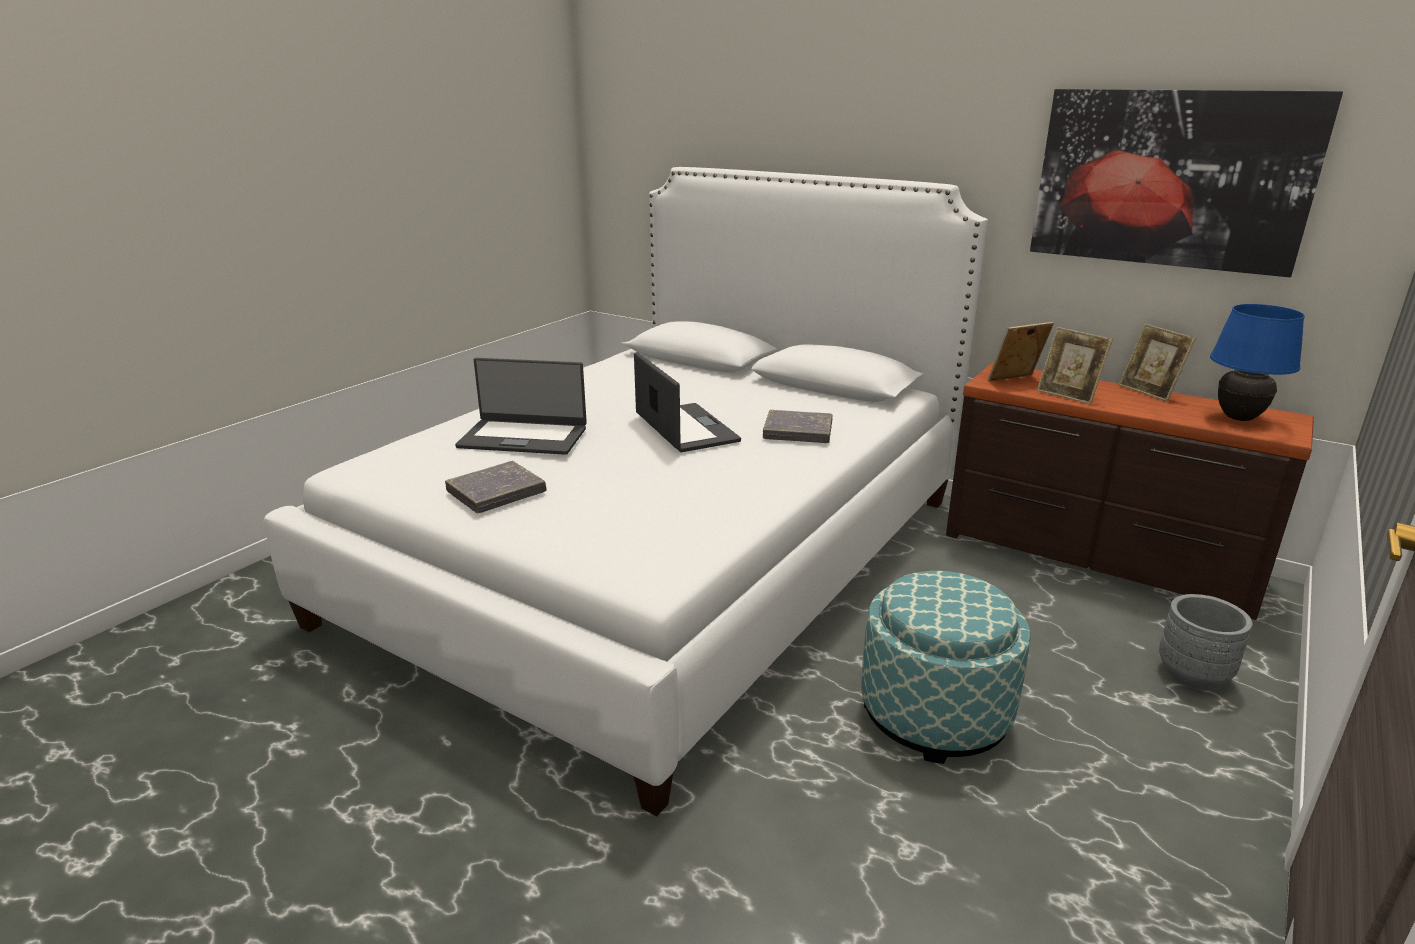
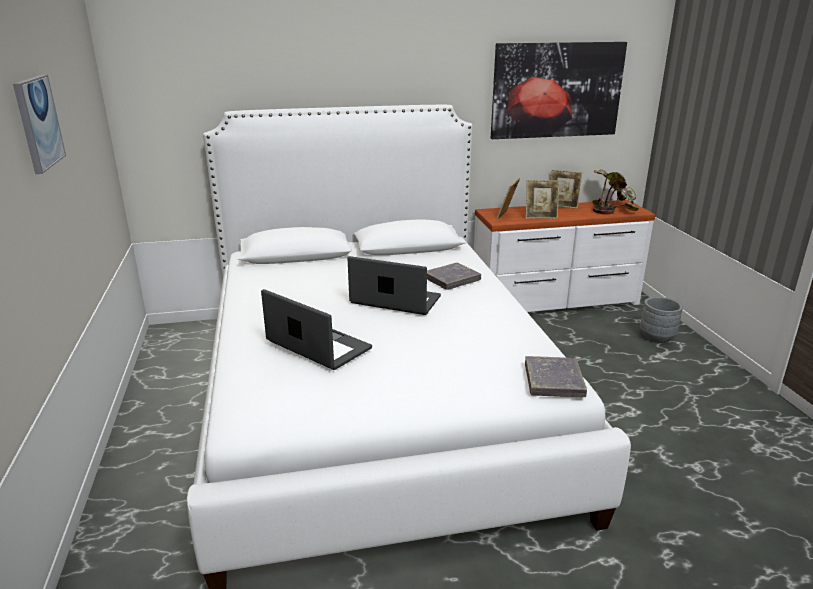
camera: 45 degrees left, 0 degrees up
grey book [445,461,546,513] -> grey book moved to [525,356,587,397]
laptop [455,358,587,455] -> laptop turned 105 degrees counterclockwise [261,289,372,370]
ottoman [862,571,1030,764] -> none
brown dresser [946,363,1314,620] -> white dresser [474,200,655,312]
blue table lamp [1210,304,1305,421] -> potted plant [592,169,639,215]
none -> picture [13,75,66,174]

